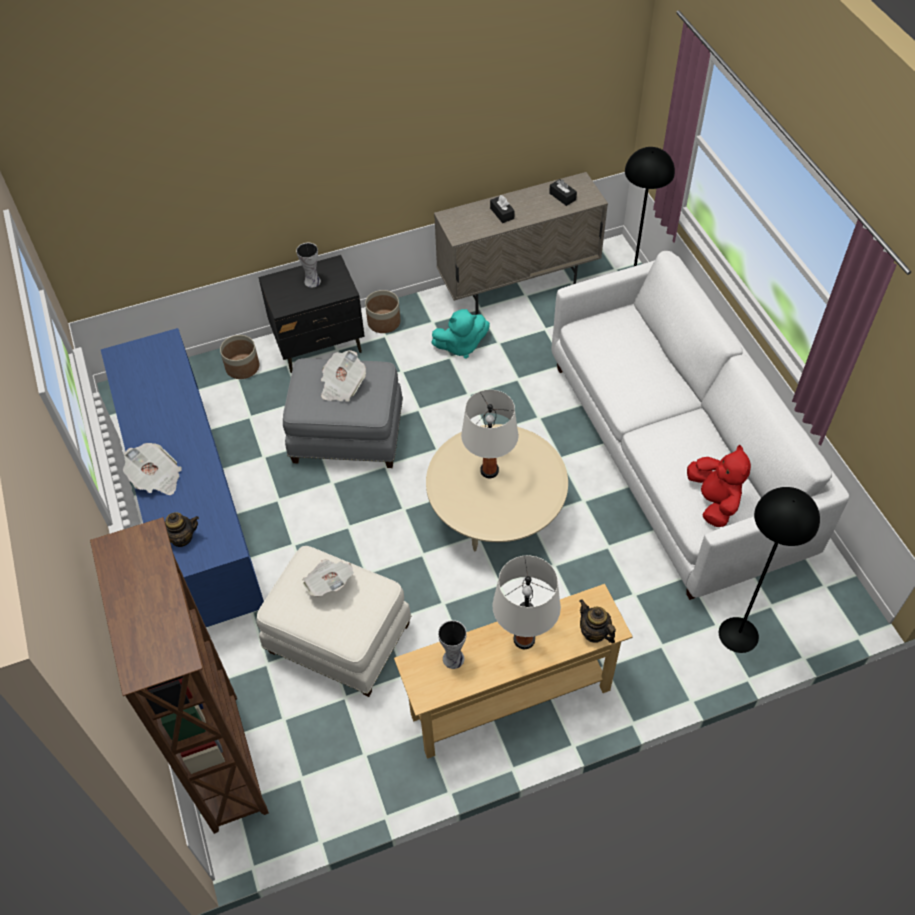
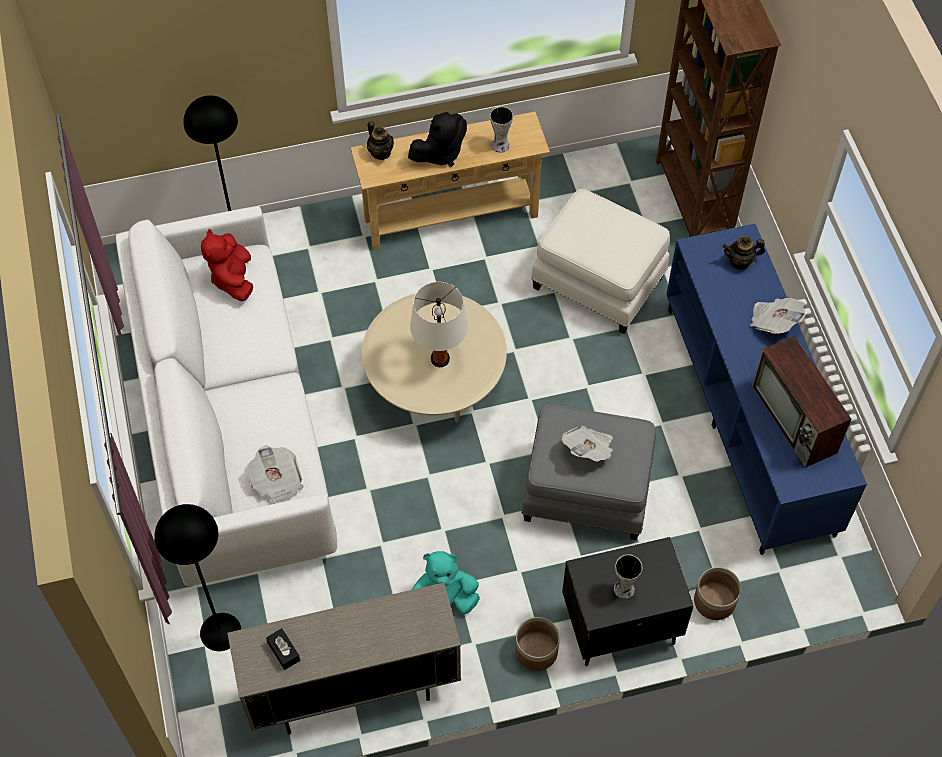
camera: 175 degrees left, 5 degrees up
newspaper [302,559,354,596] -> newspaper moved to [248,445,303,504]
black tissue box [490,195,515,223] -> none
white table lamp [492,555,561,649] -> black plush toy [408,112,467,167]
none -> television [752,336,851,468]

